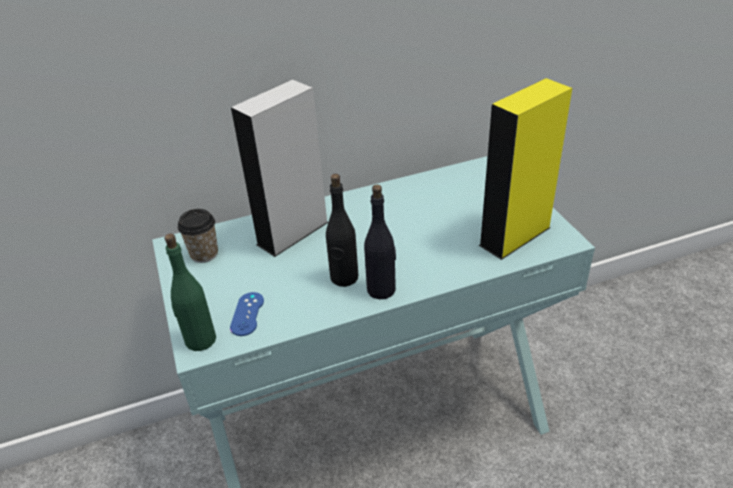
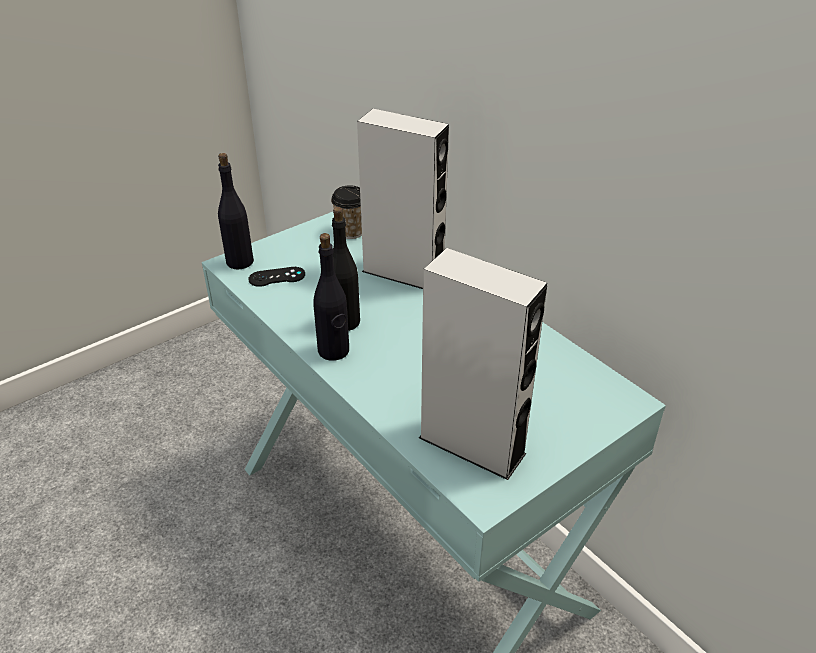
camera: 70 degrees right, 0 degrees up
green bottle [165,234,216,351] -> black bottle [218,153,254,270]
blue game controller [230,292,264,336] -> black game controller [248,267,305,287]
yellow speaker [479,78,572,260] -> grey speaker [419,248,547,480]

